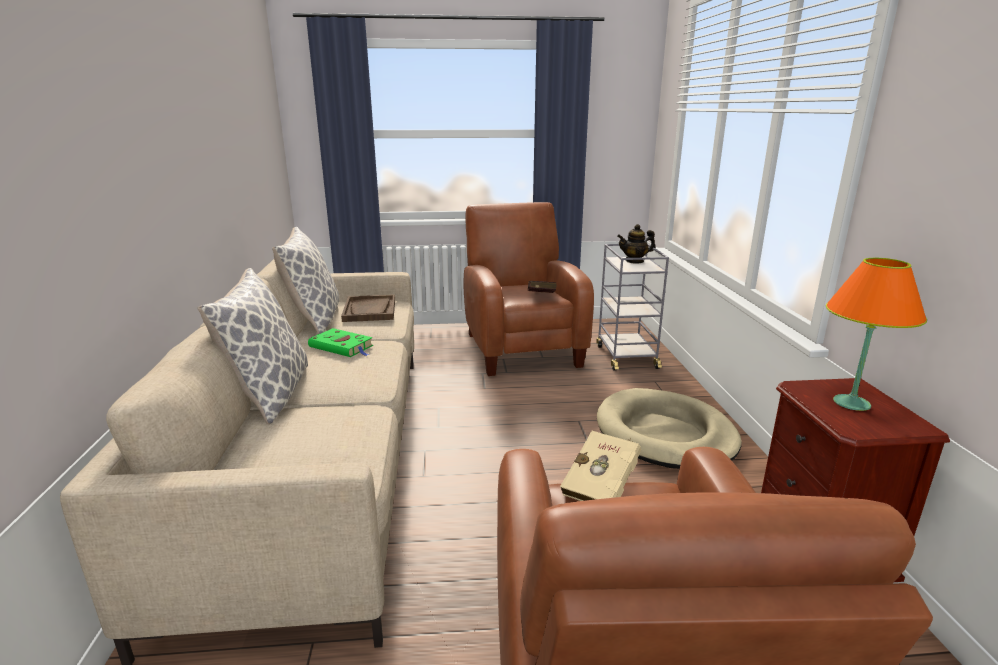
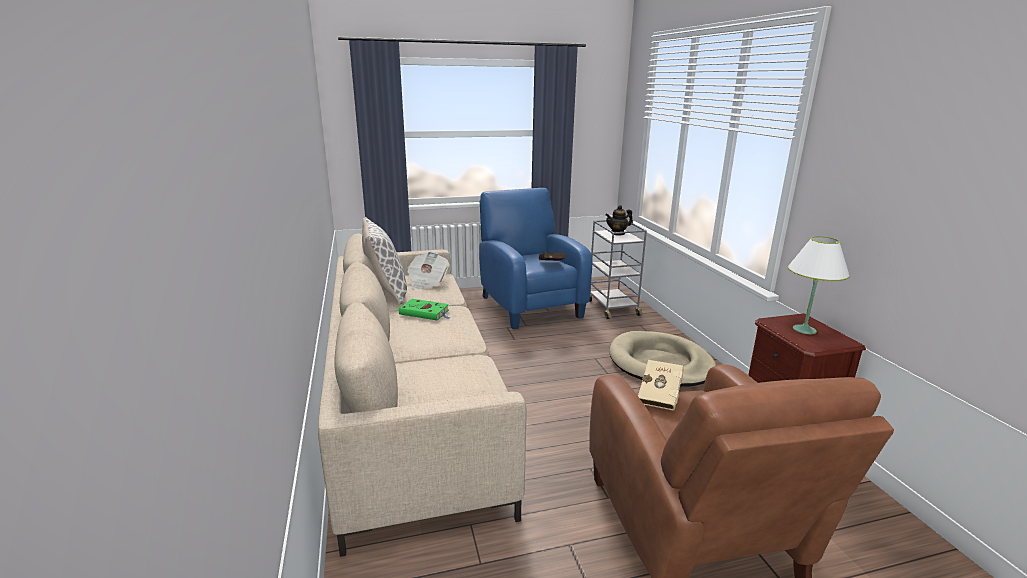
camera: 10 degrees left, 0 degrees up
pillow [198,268,308,424] -> none
brown tray [341,294,395,322] -> newspaper [407,252,449,290]
brown armchair [464,202,594,376] -> blue armchair [479,188,592,329]
orange table lamp [826,258,927,411] -> white table lamp [788,236,850,334]

